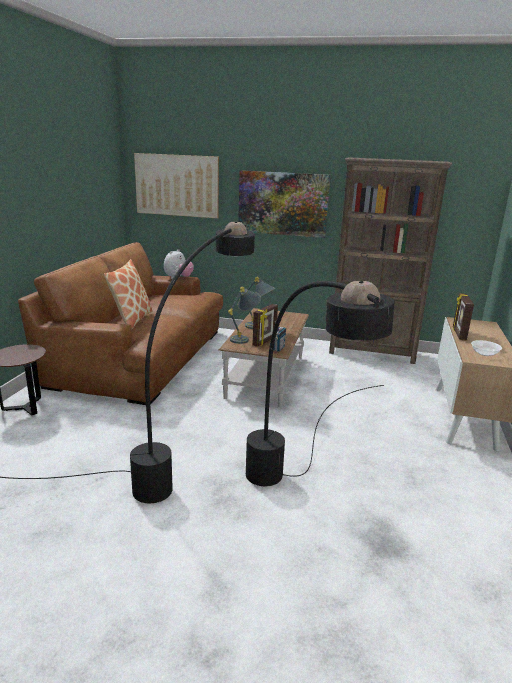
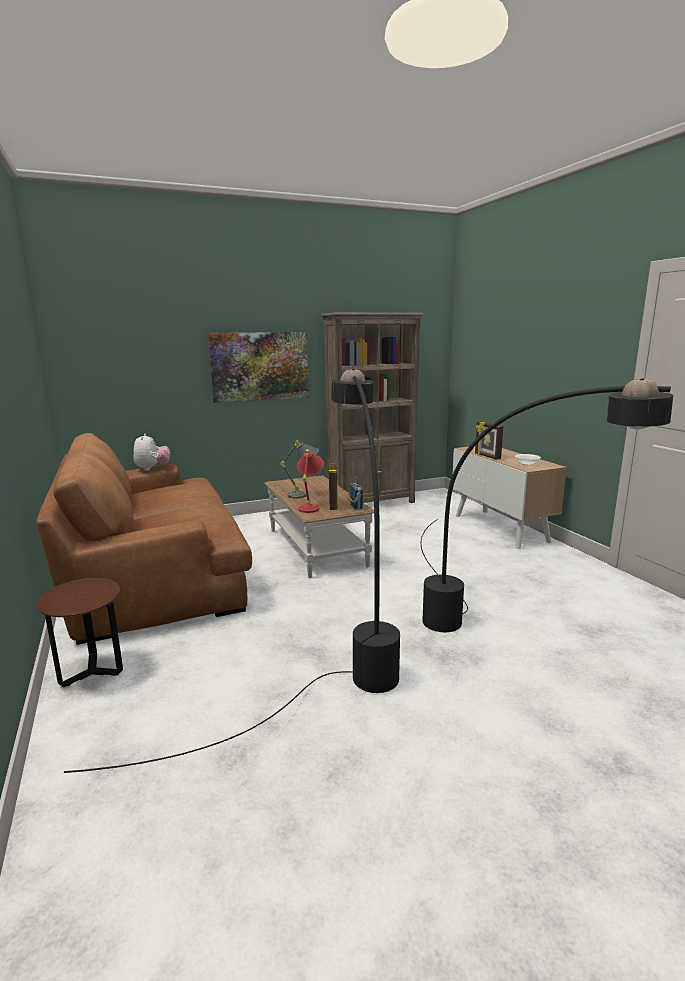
camera: 35 degrees left, 5 degrees down
pillow [104,259,153,329] -> none
picture [134,153,219,218] -> none
grey table lamp [228,287,261,344] -> red table lamp [297,449,324,513]

